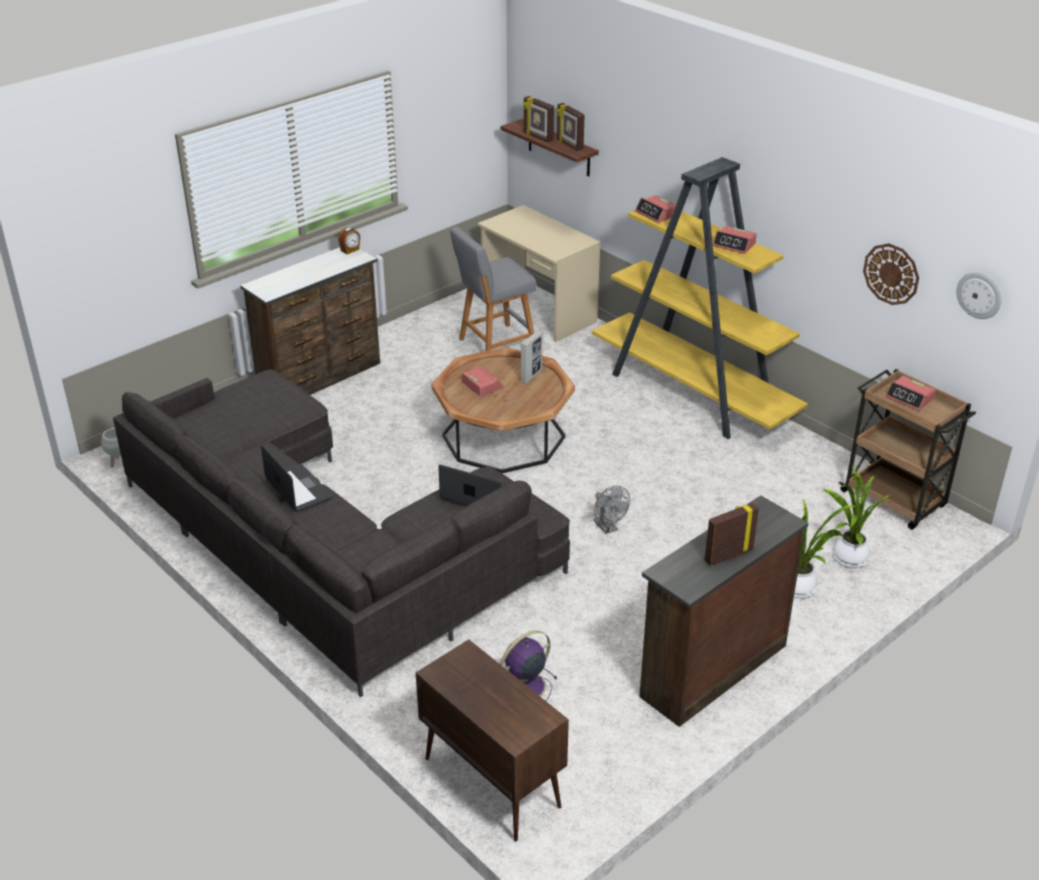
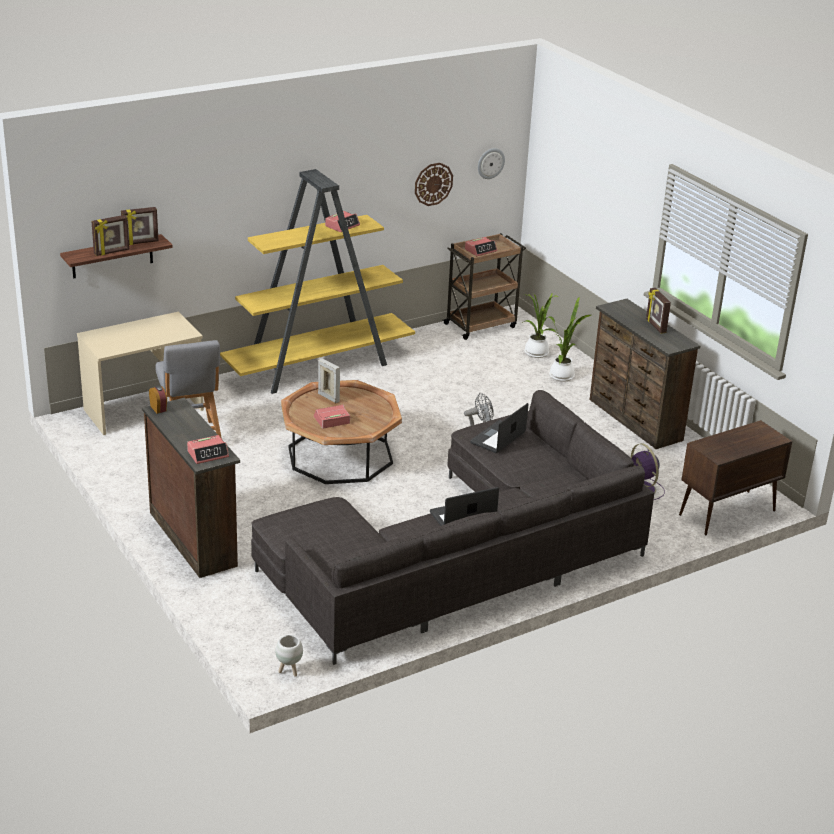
camera: 80 degrees left, 5 degrees down
alarm clock [635,195,676,223] -> alarm clock moved to [187,435,229,464]

